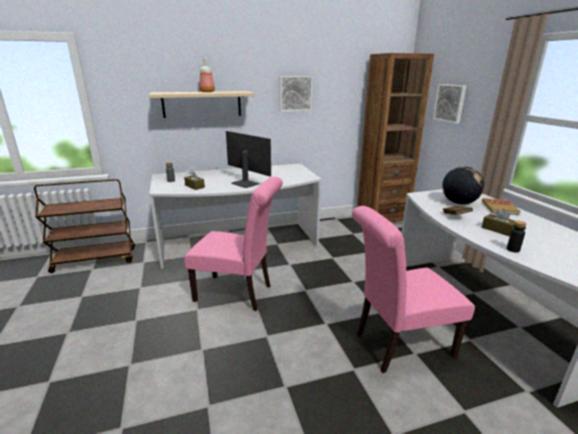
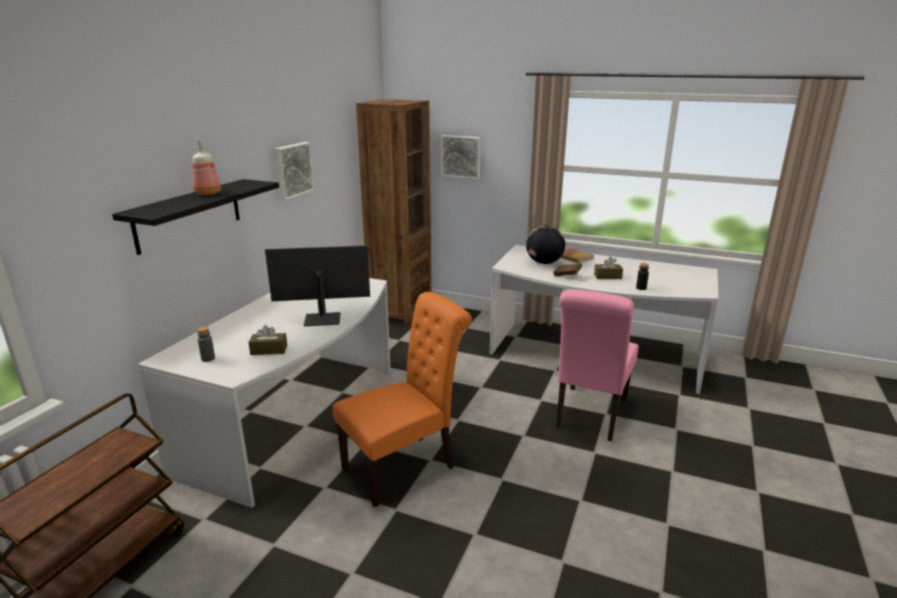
camera: 50 degrees left, 0 degrees up
beige shelf [149,91,254,118] -> black shelf [112,179,279,255]
pink chair [184,177,283,311] -> orange chair [332,292,472,507]

